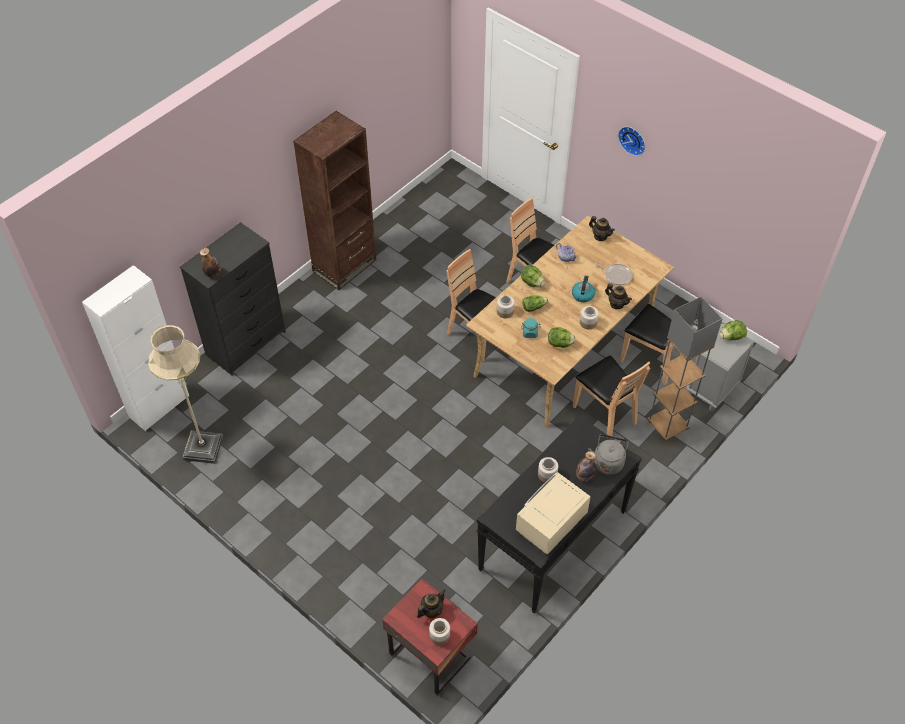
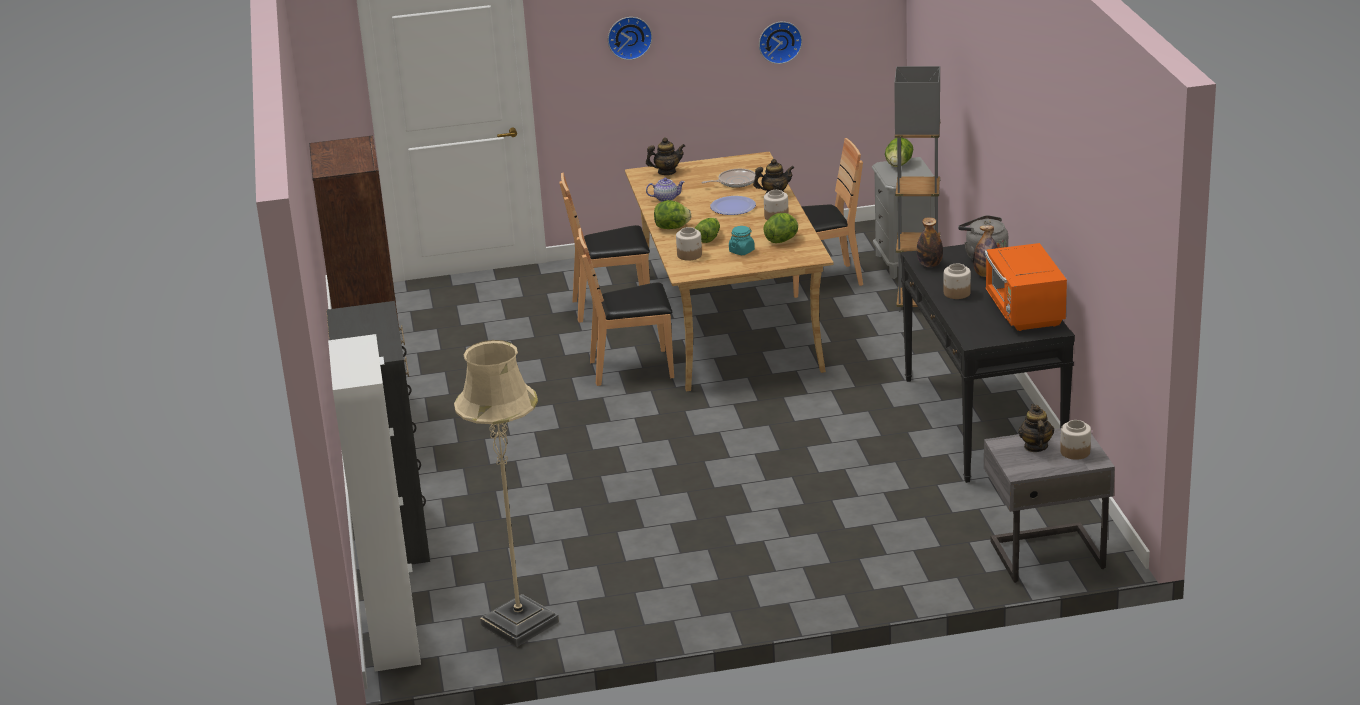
camera: 50 degrees left, 25 degrees down
bottle [200,248,221,278] -> bottle moved to [917,217,943,267]
red nightstand [382,579,478,695] -> grey nightstand [984,428,1115,583]
beige microwave [516,472,591,555] -> orange microwave [985,243,1067,331]
kettle [572,275,595,302] -> plate [710,196,756,215]
brown chair [573,355,650,436] -> none
none -> wall clock [759,21,802,64]

